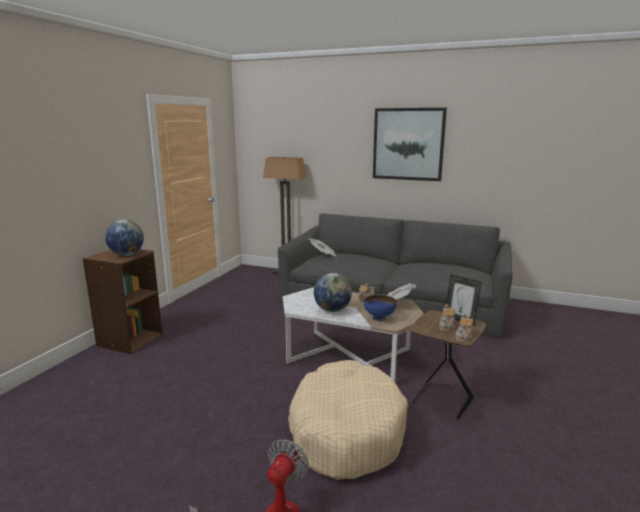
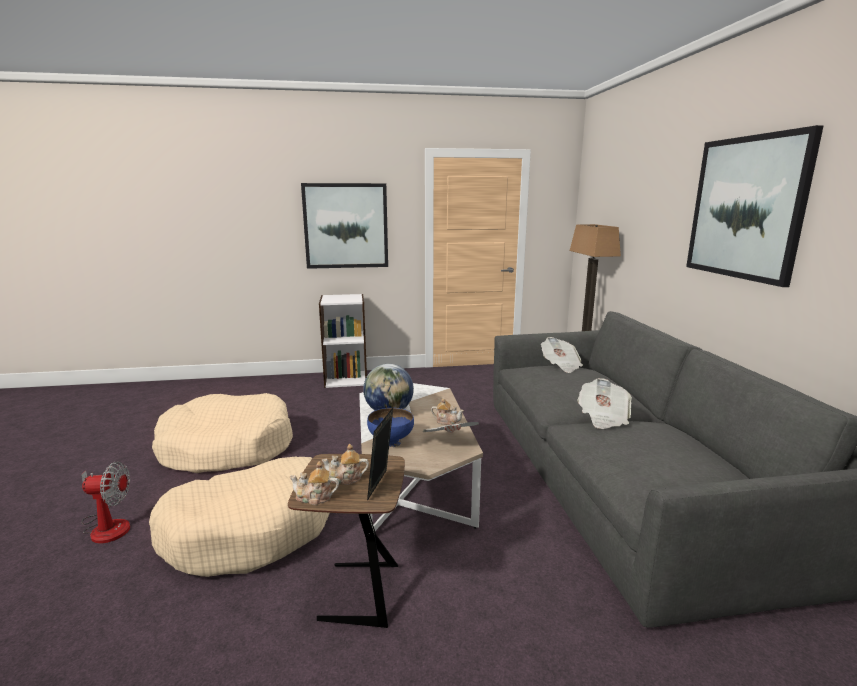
camera: 60 degrees right, 0 degrees up
brown bookcase [83,249,163,354] -> white bookcase [319,294,367,388]
globe [105,220,144,256] -> none
none -> beige dog bed [152,393,293,473]
none -> picture [301,183,388,269]
none -> newspaper [577,378,632,429]

